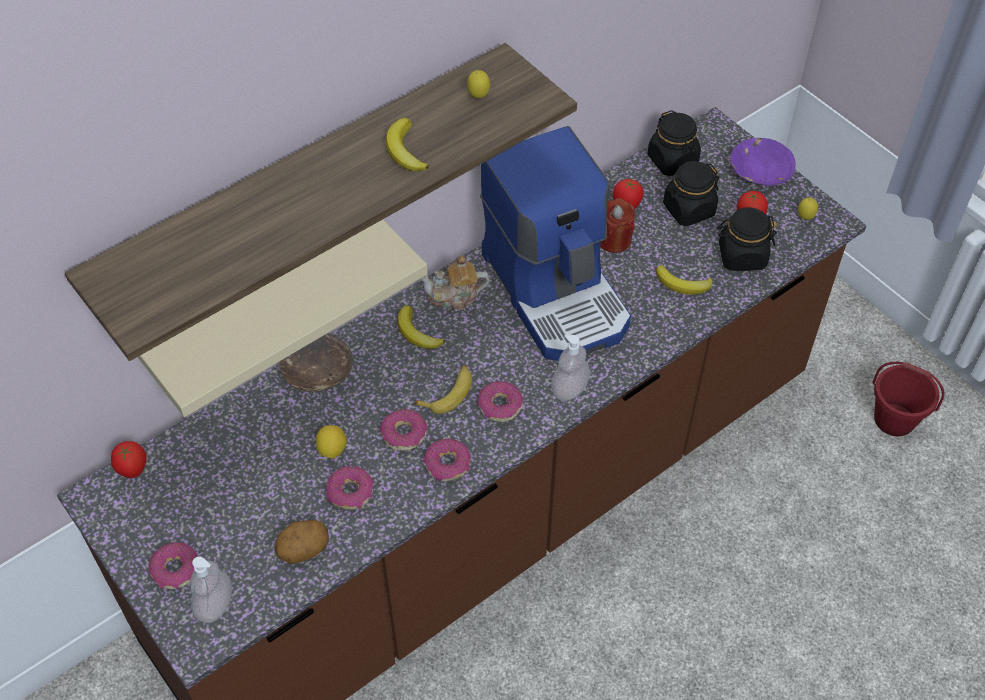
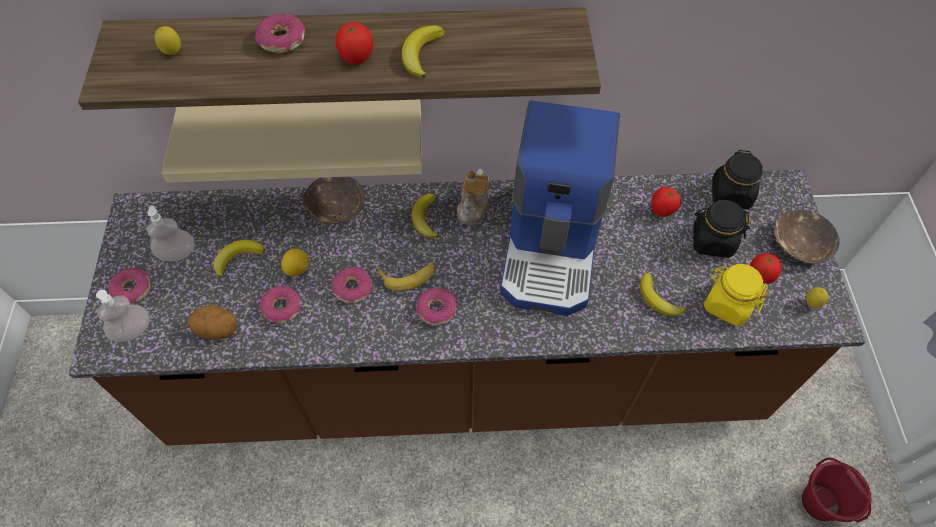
camera: 35 degrees right, 5 degrees up
tomato [111,441,146,478] -> tomato moved to [335,22,373,65]
teapot [420,255,489,310] -> teapot turned 105 degrees counterclockwise [457,169,491,225]
donut [424,438,471,482] -> donut moved to [255,13,305,53]
lemon [467,70,490,98] -> lemon moved to [155,26,181,55]
soap dispenser [551,334,590,401] -> soap dispenser moved to [147,205,195,261]
red candle [600,198,635,253] -> none
black jar [717,207,777,271] -> yellow jar [704,264,769,326]
purple bowl [730,138,796,186] -> brown bowl [774,210,839,264]
none -> banana [213,240,265,278]

